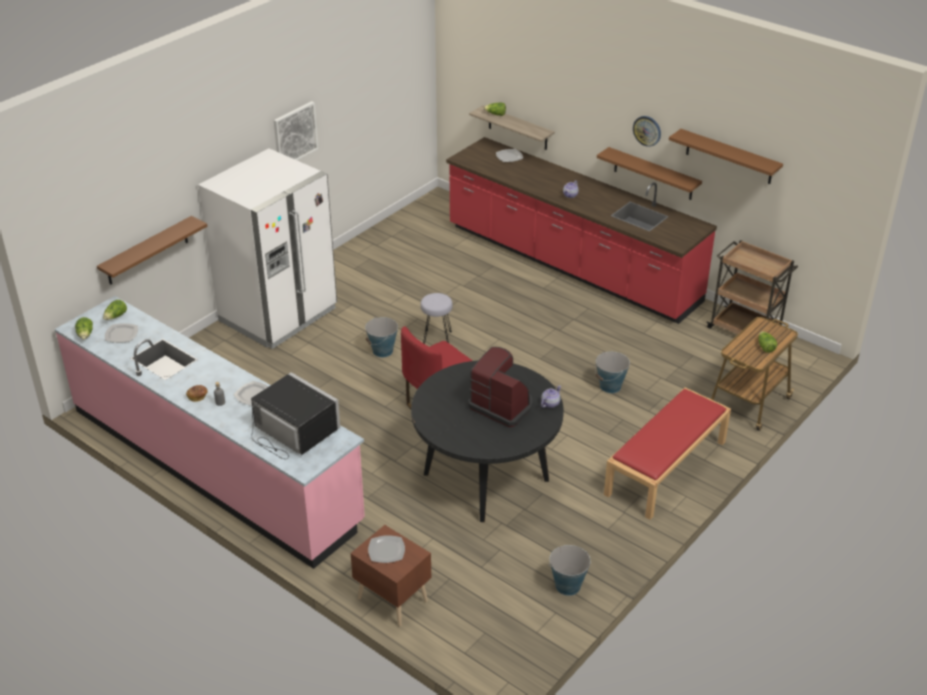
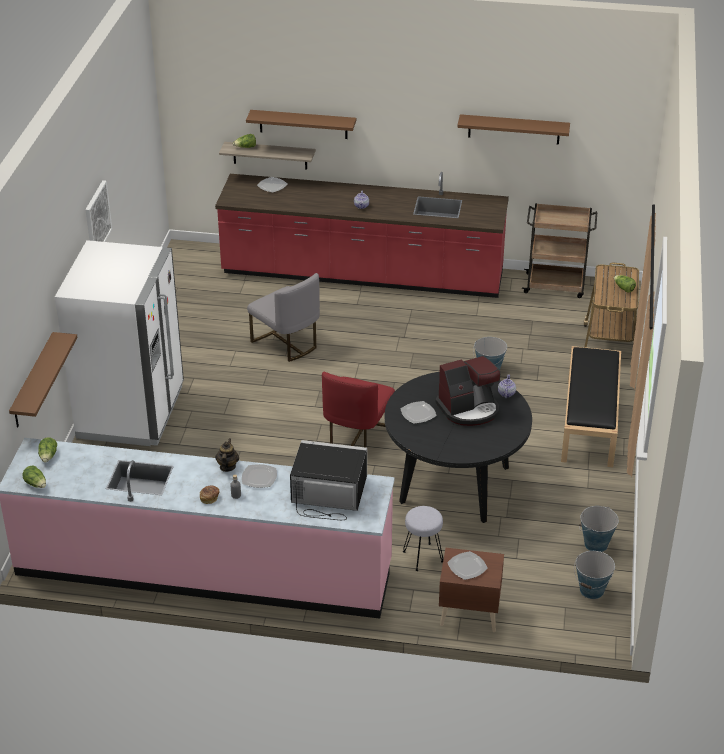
camera: 30 degrees left, 0 degrees up
plate [105,323,138,343] -> plate moved to [401,401,437,424]
bucket [365,317,398,357] -> bucket moved to [574,551,615,599]
grey stool [421,293,453,344] -> grey stool moved to [403,506,443,571]
coffee machine [468,347,533,427] -> coffee machine turned 150 degrees clockwise [436,356,500,426]
brown shelf [597,147,702,200] -> brown shelf moved to [246,110,356,139]
red bench [604,387,731,520] -> black bench [561,346,621,467]
wall clock [633,116,661,147] -> none
none -> teapot [215,439,239,472]
none -> grey chair [247,273,320,362]

